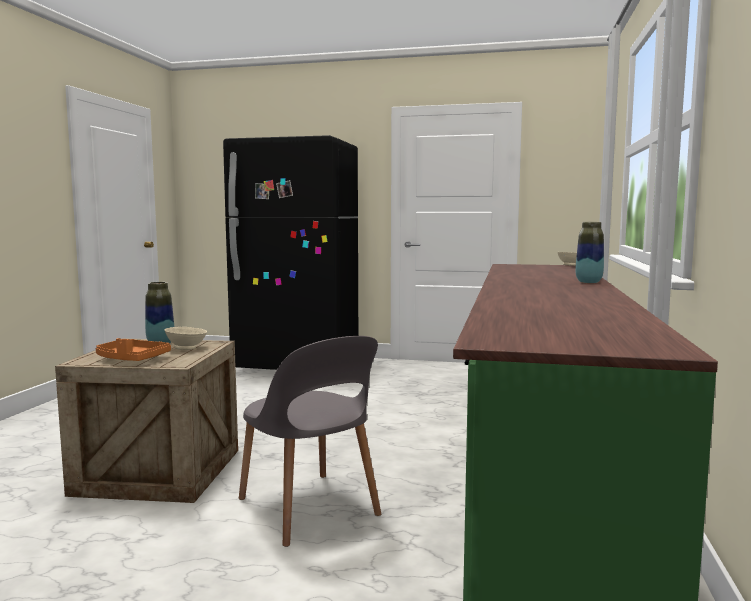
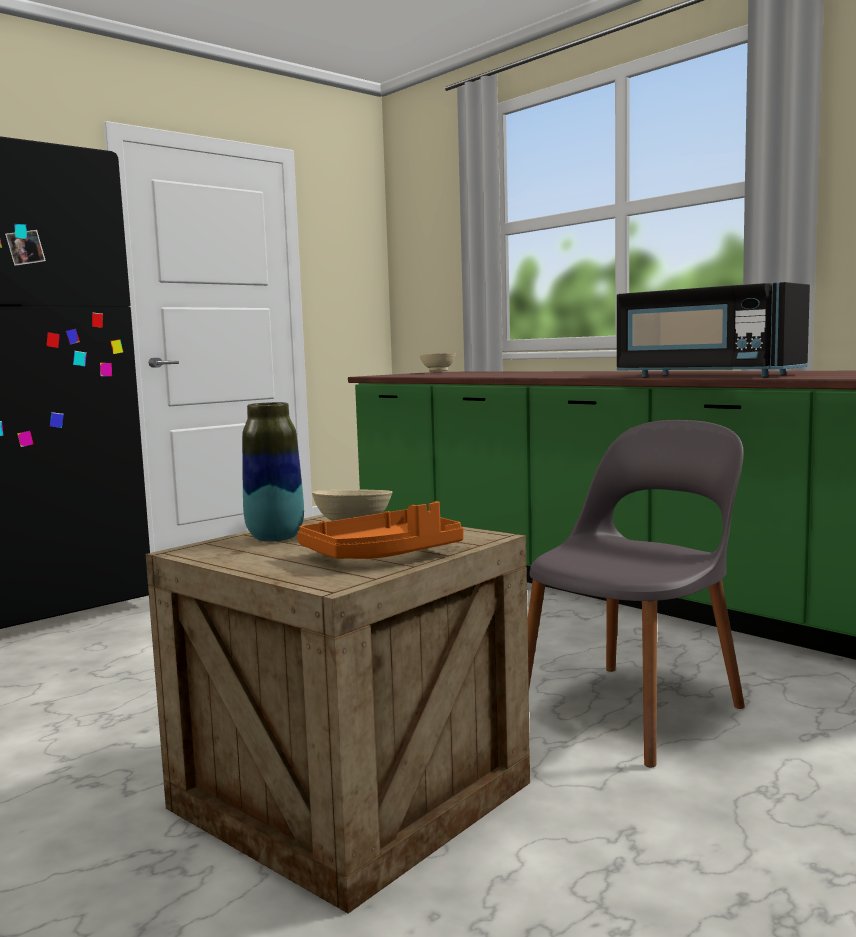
camera: 55 degrees left, 0 degrees up
grey chair [239,336,382,547] -> grey chair turned 45 degrees counterclockwise [528,420,745,768]
vase [575,222,604,283] -> none
none -> black microwave [617,282,810,377]

